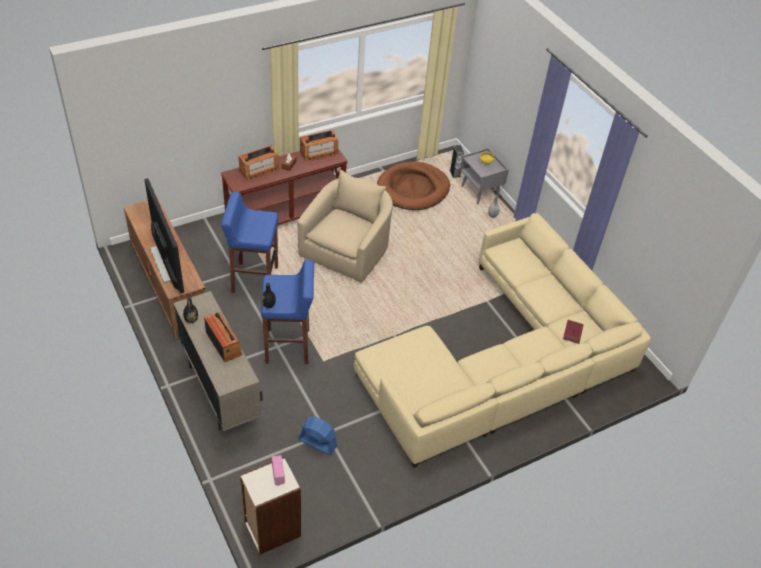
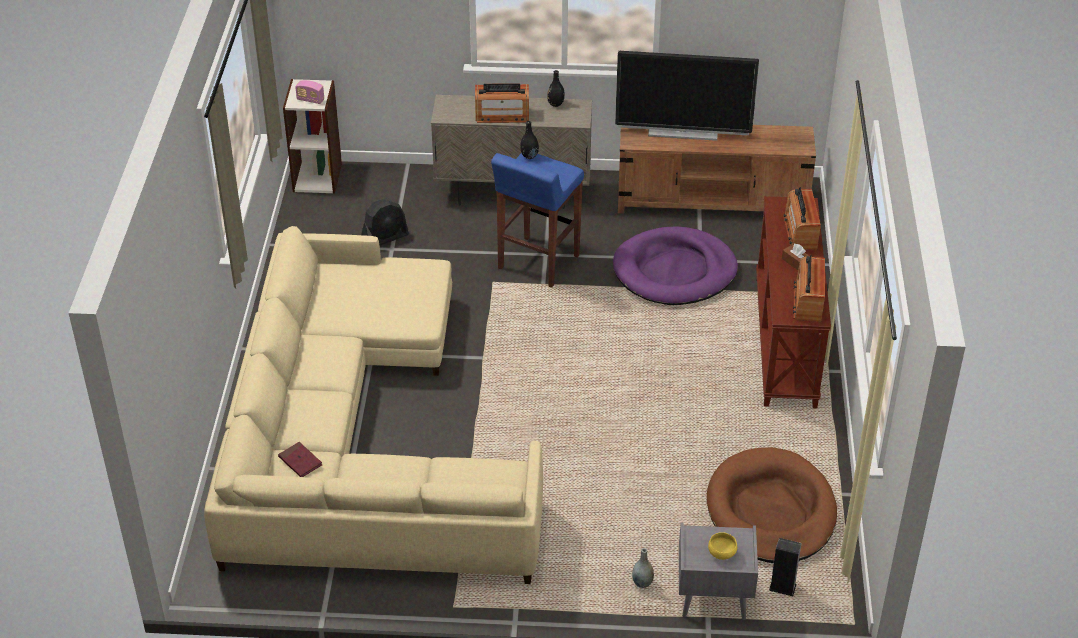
camera: 125 degrees right, 5 degrees down
blue stool [221,192,278,293] -> purple dog bed [613,226,738,305]
beige armchair [297,170,393,282] -> none
blue fan [299,416,337,455] -> black fan [362,199,409,245]

